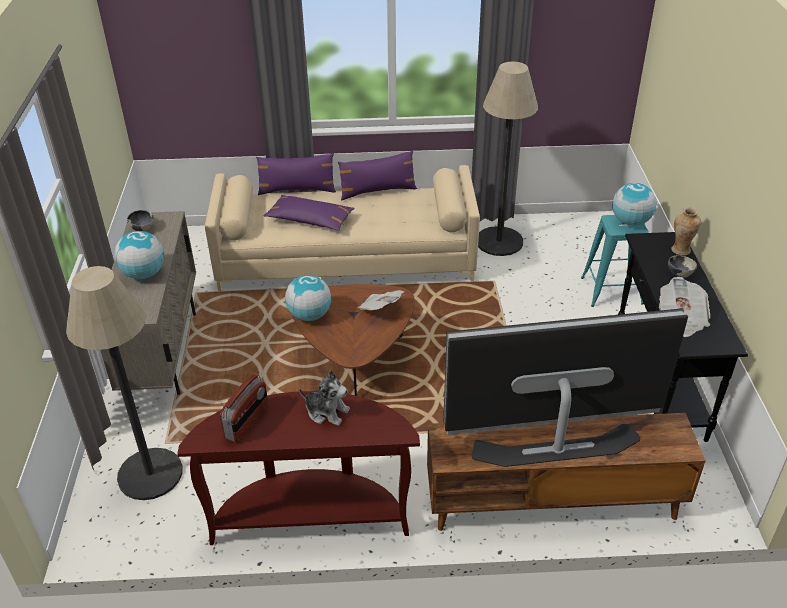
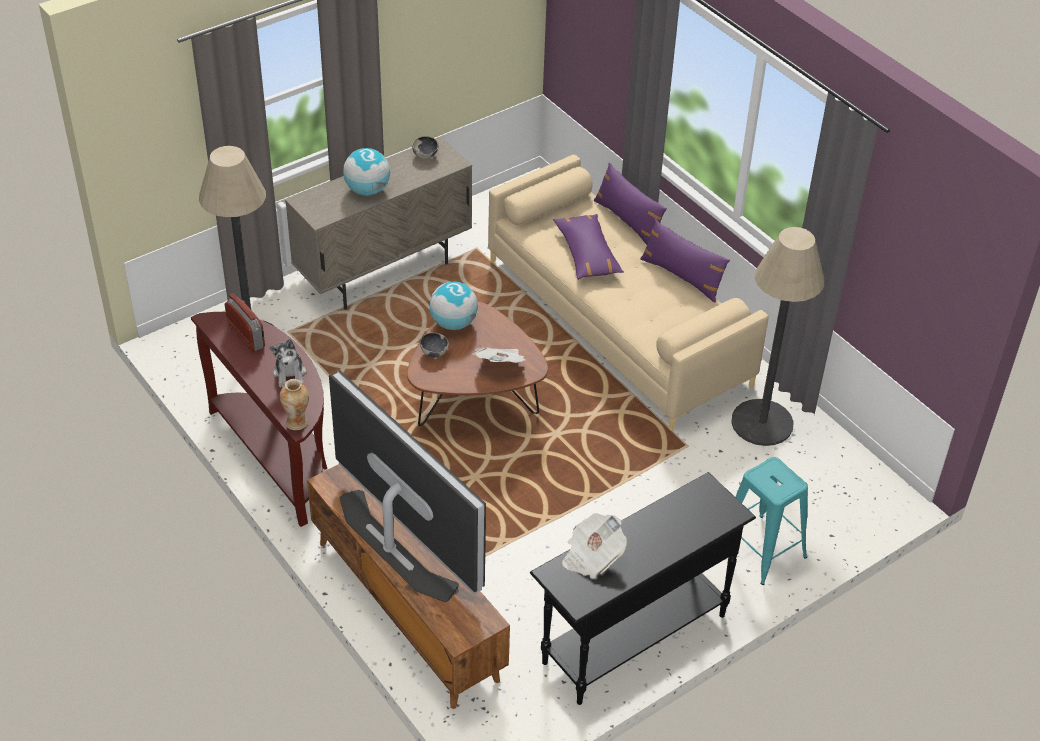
camera: 55 degrees right, 5 degrees up
radio [220,373,268,443] -> radio turned 120 degrees counterclockwise [225,293,265,352]
globe [612,183,657,226] -> none
bowl [668,255,697,278] -> bowl moved to [420,332,449,358]
vase [671,207,701,256] -> vase moved to [280,379,309,430]

